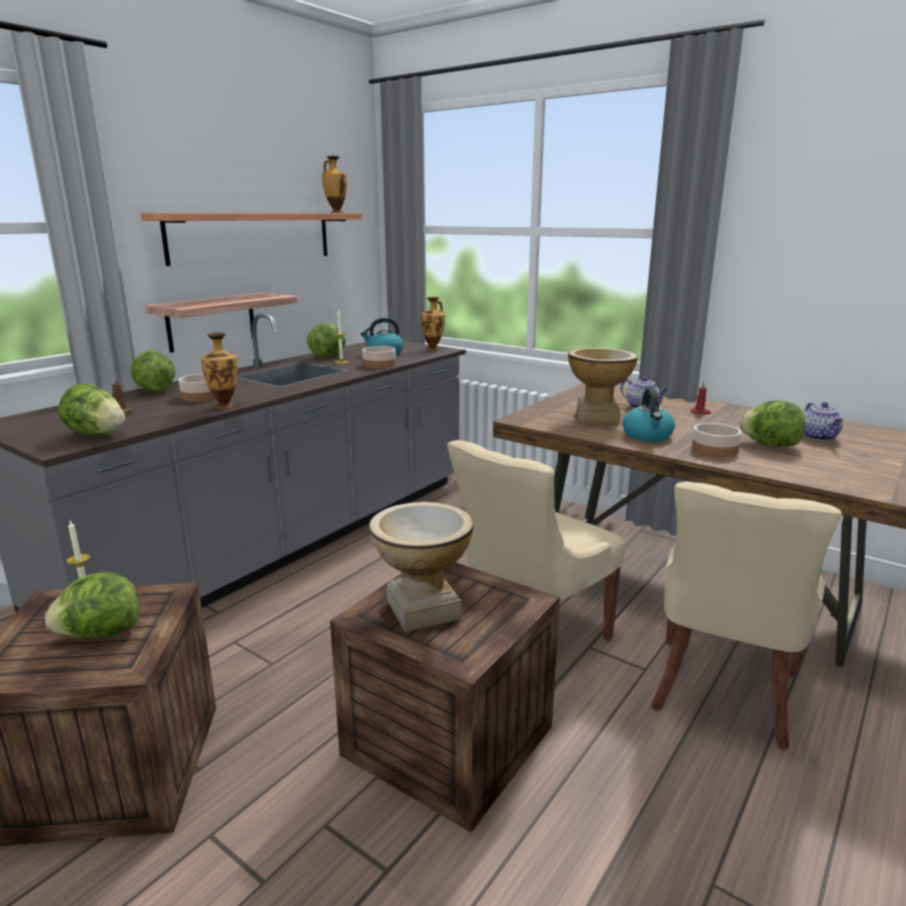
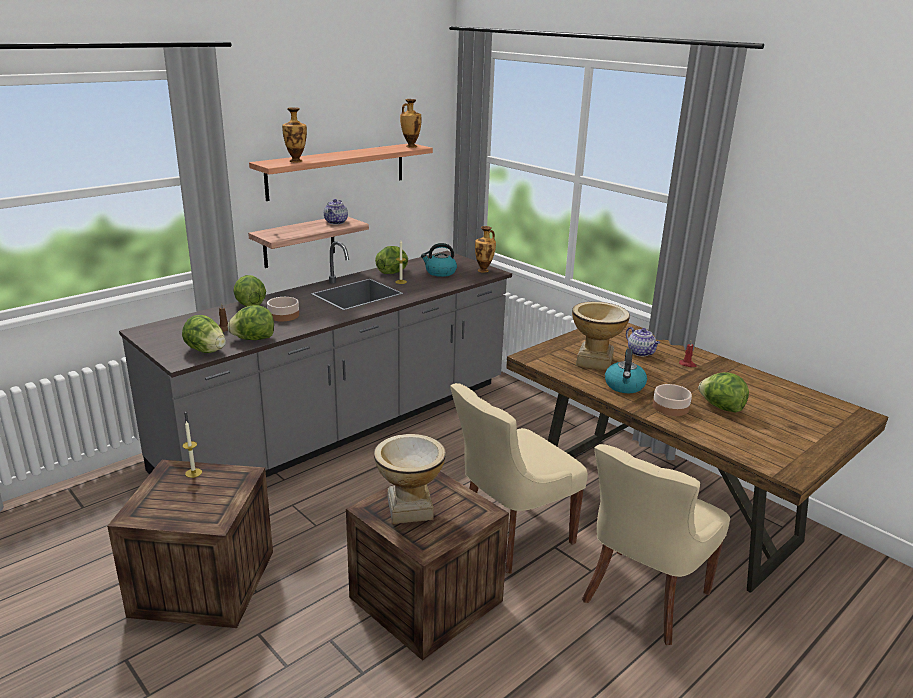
camera: 10 degrees right, 5 degrees up
lettuce [45,572,139,639] -> lettuce moved to [228,305,274,340]
vase [201,332,238,409] -> vase moved to [282,107,307,162]
bowl [362,346,396,368] -> none
teapot [804,402,843,441] -> teapot moved to [324,199,348,224]

